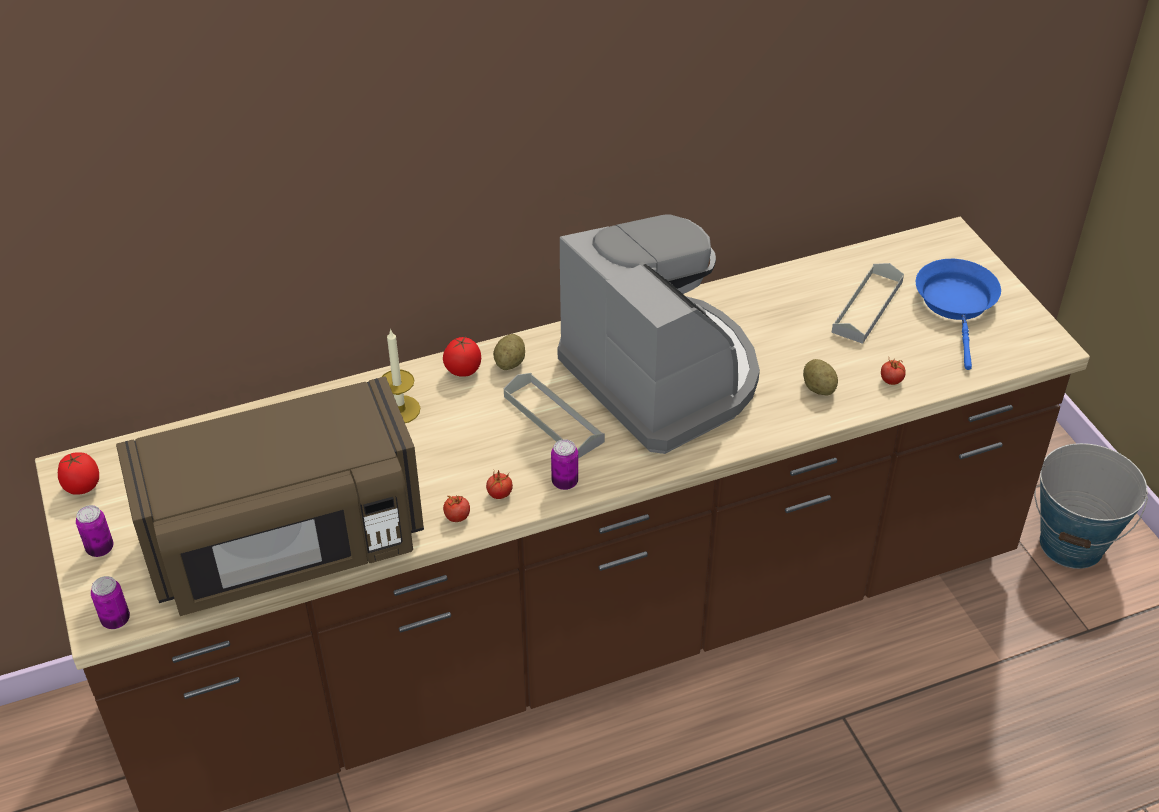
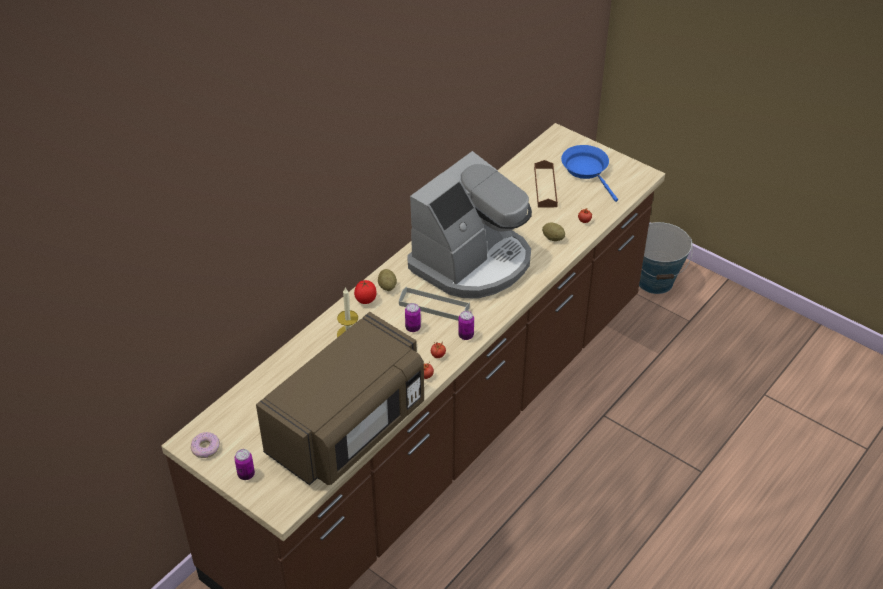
camera: 30 degrees left, 0 degrees up
tomato [58,453,99,495] -> donut [191,432,220,458]
can [91,576,130,629] -> can moved to [405,303,421,332]
coffee machine [558,215,760,454] -> coffee machine turned 105 degrees clockwise [407,151,532,299]
grey tray [831,263,904,344] -> brown tray [534,160,558,207]

